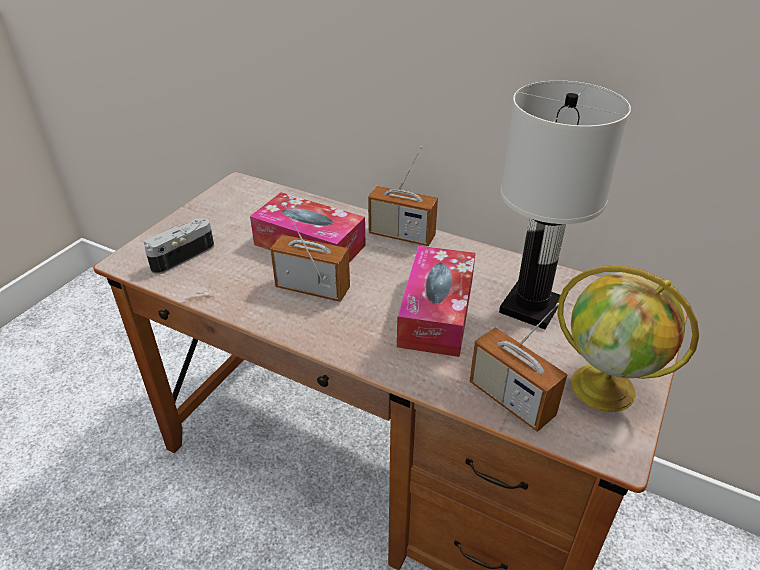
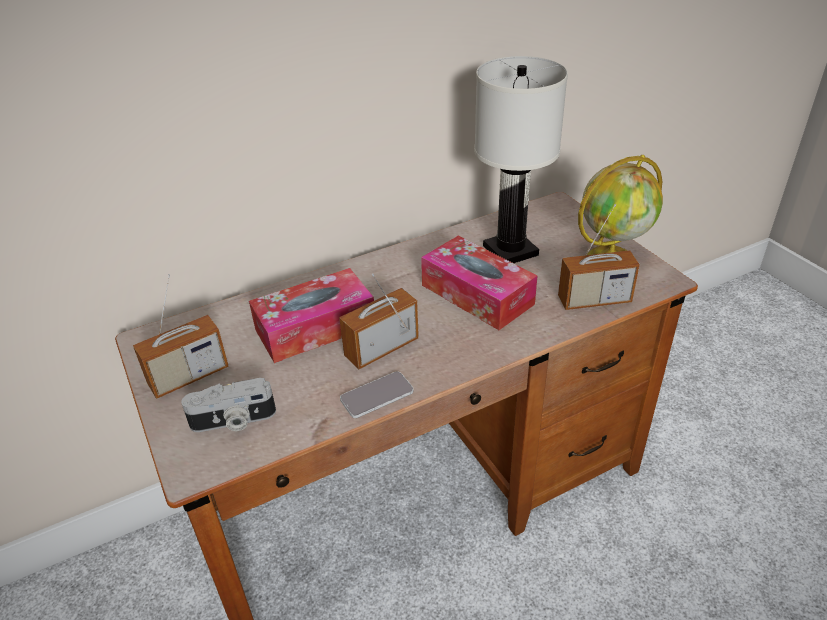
camera: 55 degrees left, 0 degrees up
camera [144,218,214,274] -> camera turned 90 degrees counterclockwise [181,378,276,432]
radio [368,146,438,246] -> radio moved to [133,274,229,399]
none -> phone [340,371,414,418]

